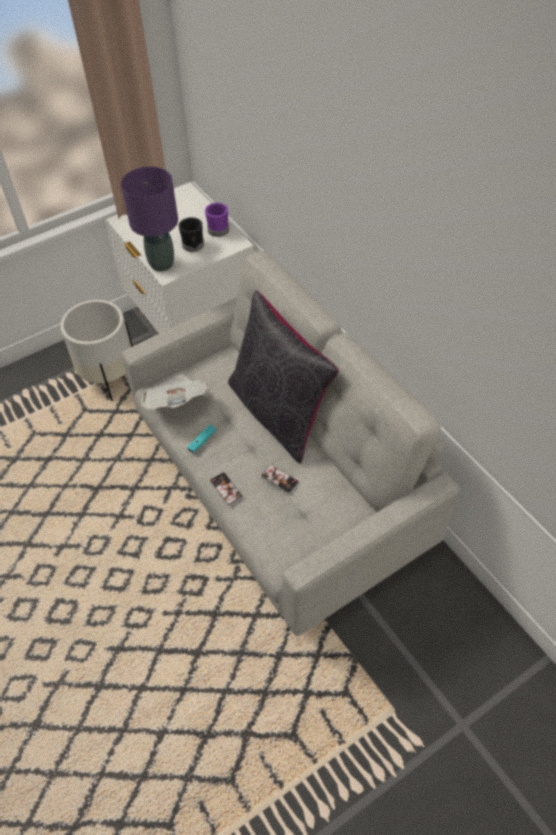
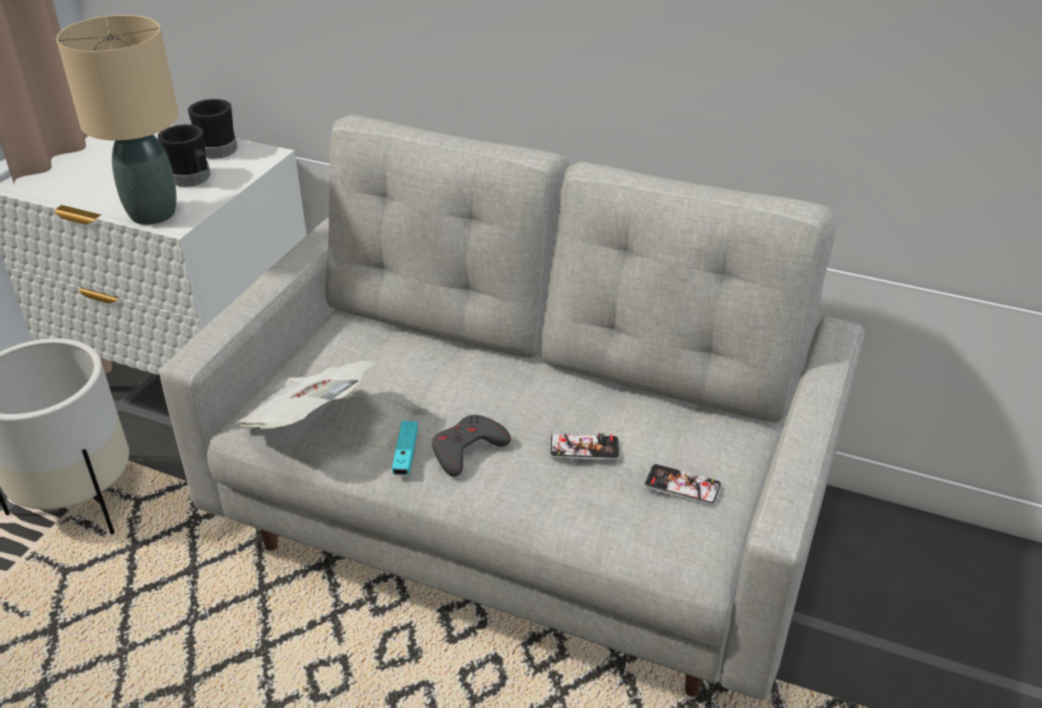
camera: 35 degrees left, 15 degrees down
purple table lamp [121,166,178,271] -> beige table lamp [56,15,178,225]
purple mug [205,203,229,237] -> black mug [188,99,238,159]
phone [210,472,243,505] -> phone moved to [644,464,721,506]
black pillow [228,290,339,464] -> none
none -> grey game controller [432,415,511,476]

